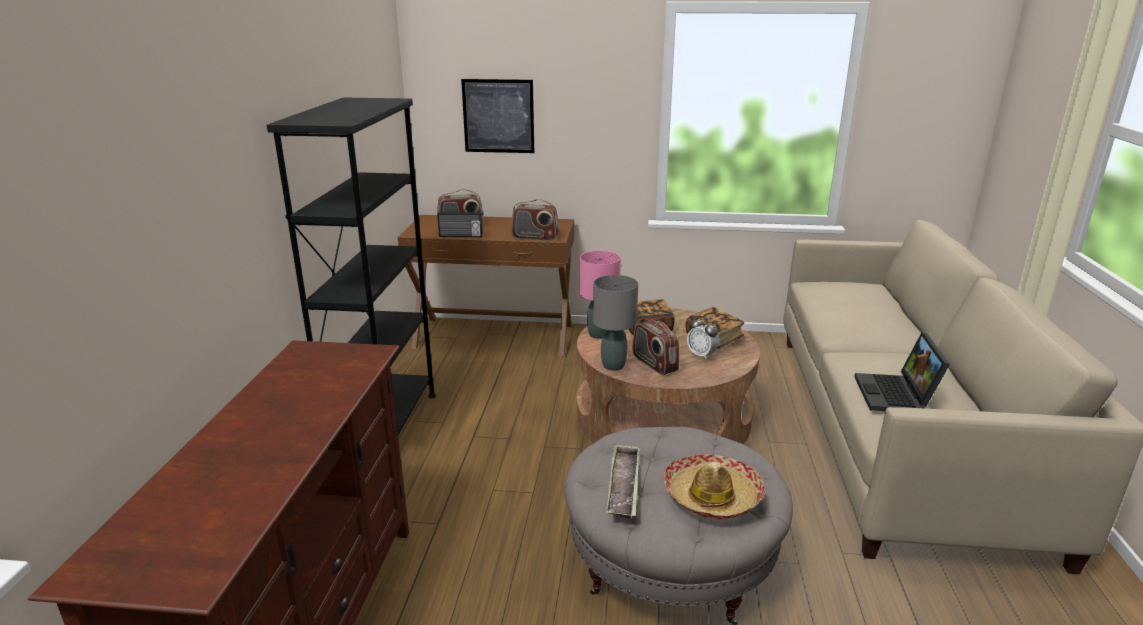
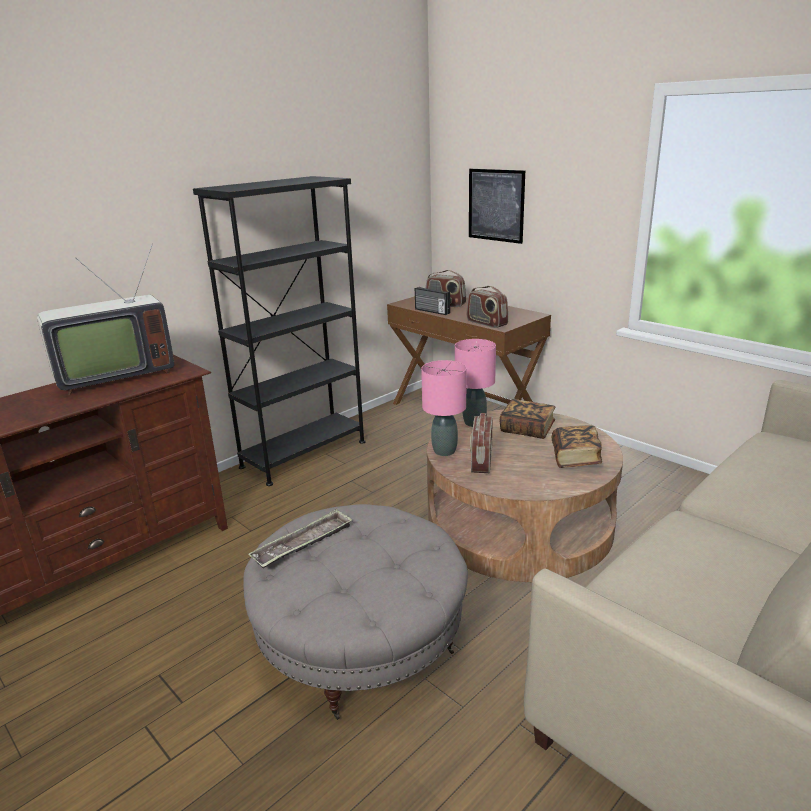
camera: 40 degrees right, 0 degrees up
grey table lamp [593,275,638,371] -> pink table lamp [421,360,467,456]
hat [664,454,766,519] -> none
alarm clock [687,316,719,360] -> none
laptop [854,332,950,411] -> none
none -> television [37,243,174,395]

